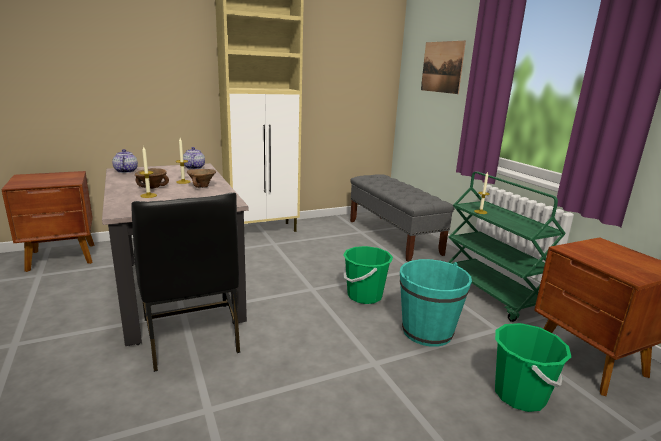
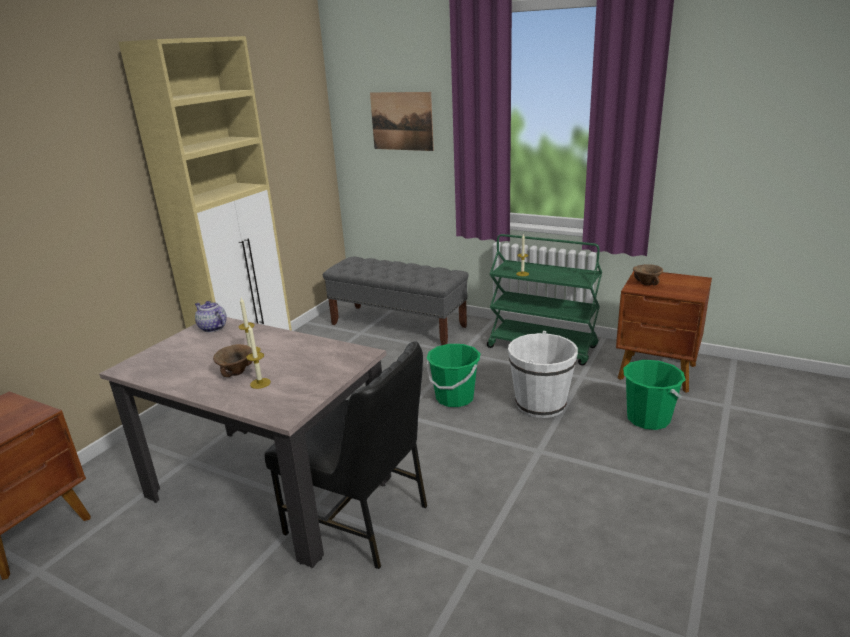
camera: 35 degrees left, 5 degrees up
teapot [112,149,138,173] -> none
brown bowl [187,169,216,188] -> brown bowl moved to [633,264,663,285]
turquoise bucket [400,259,472,347] -> white bucket [508,331,578,418]

